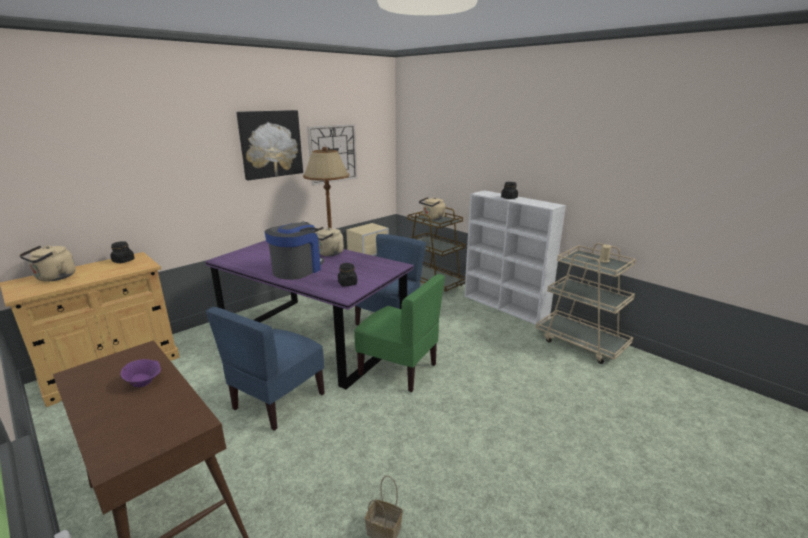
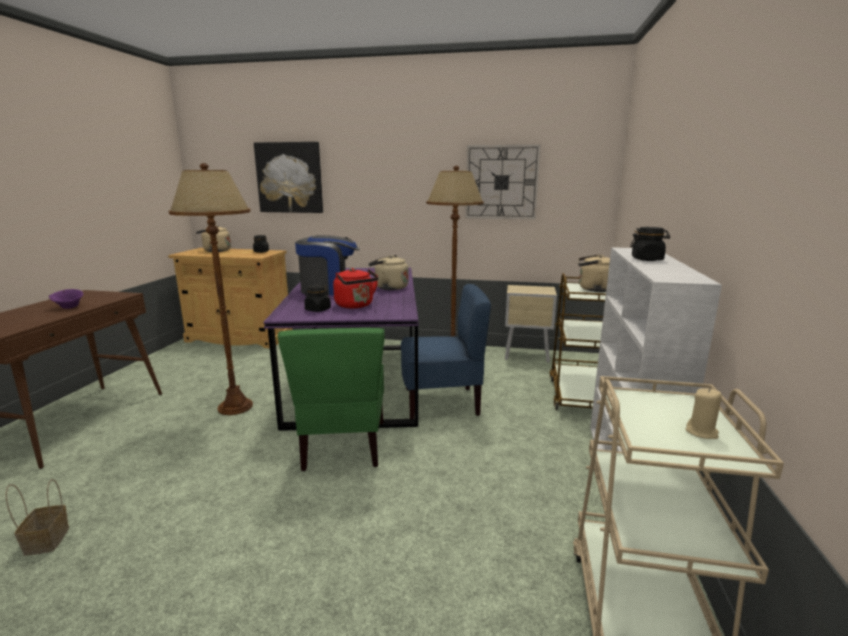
camera: 55 degrees right, 5 degrees down
blue chair [206,307,325,431] -> brown floor lamp [169,163,253,415]
picture [236,110,303,180] -> picture moved to [254,142,323,213]
none -> red kettle [333,268,378,308]

